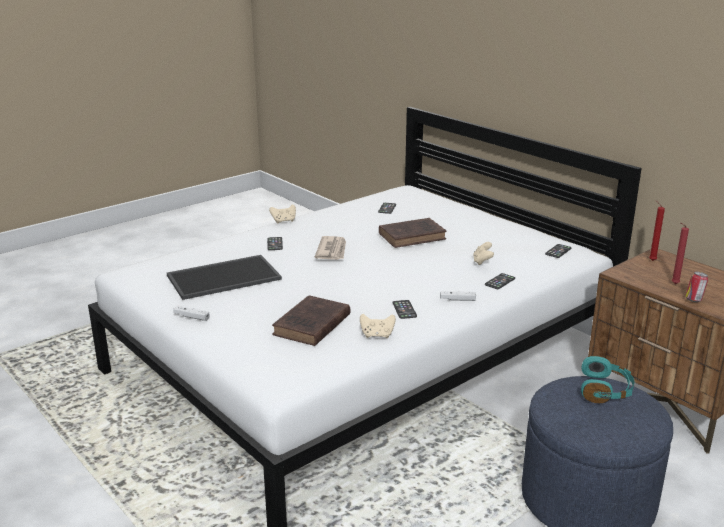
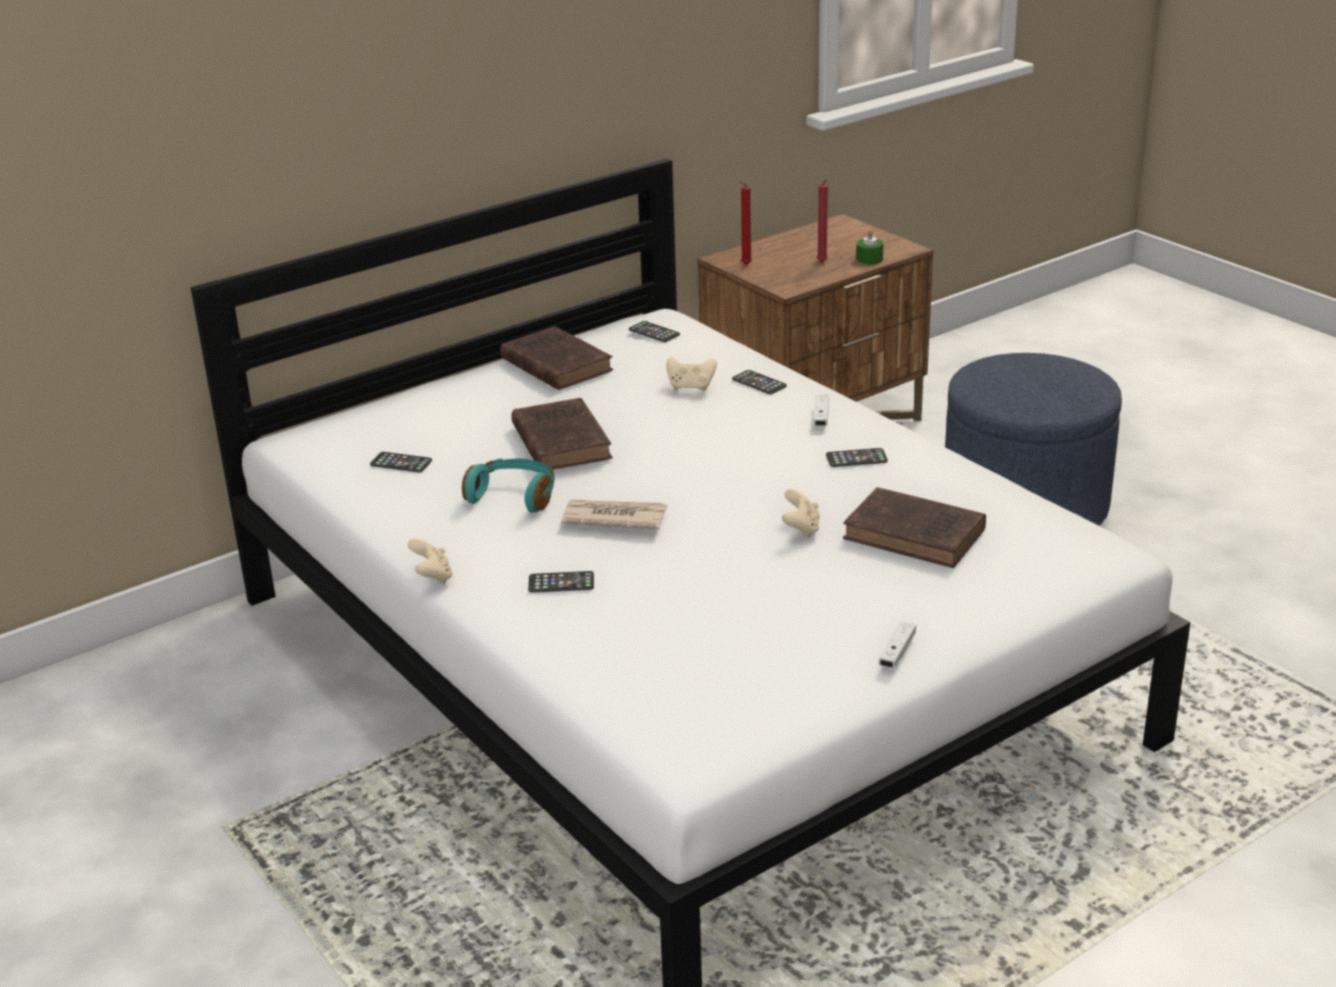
camera: 85 degrees left, 5 degrees up
tray [167,255,282,300] -> none
beige game controller [360,314,396,338] -> beige game controller moved to [782,489,820,538]
turquoise headphones [581,356,635,403] -> turquoise headphones moved to [462,459,555,513]
can [685,272,708,302] -> green candle [856,229,883,265]
none -> brown book [500,326,613,390]

